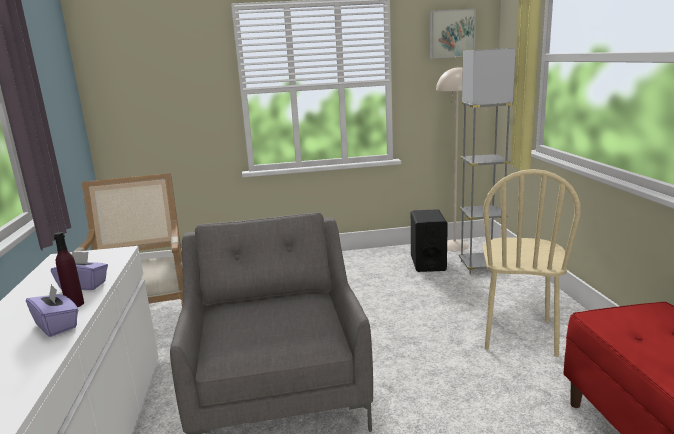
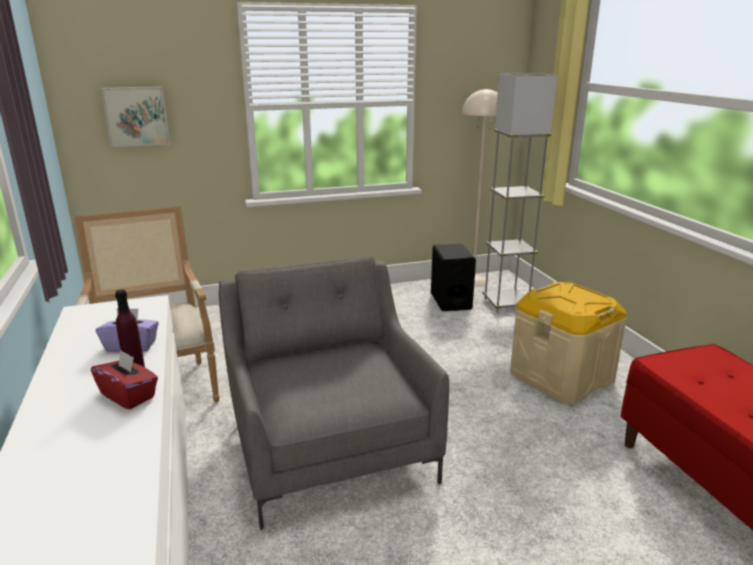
camera: 10 degrees left, 5 degrees up
purple tissue box [26,284,78,337] -> red tissue box [91,350,158,410]
picture [430,9,476,58] -> picture moved to [101,87,170,147]
beige chair [483,169,581,357] -> beige storage box [510,282,627,404]

